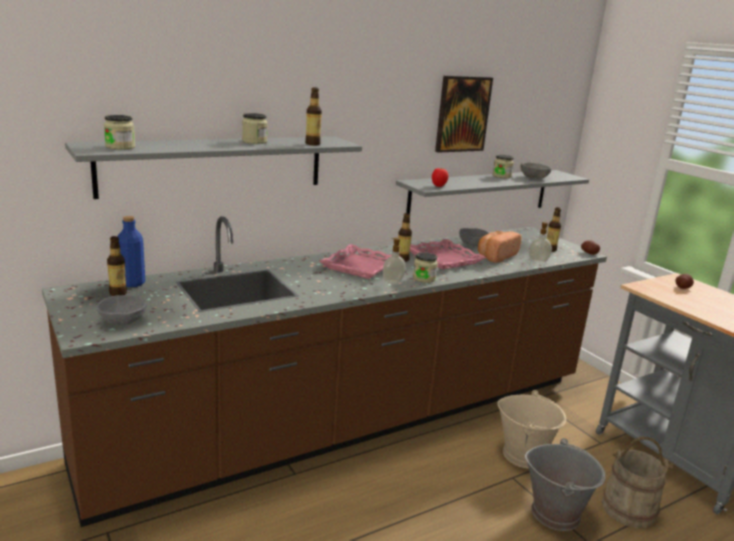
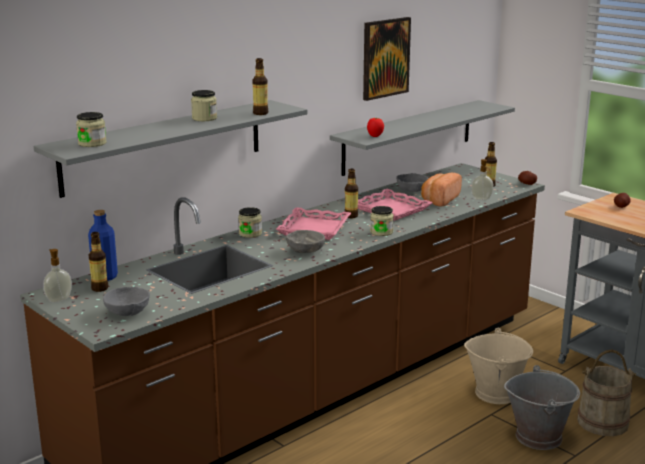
camera: 10 degrees left, 0 degrees up
soap dispenser [383,238,406,284] -> soap dispenser moved to [43,249,72,303]
jar [492,155,514,179] -> jar moved to [238,207,262,238]
grey bowl [520,162,552,178] -> grey bowl moved to [286,230,325,253]

